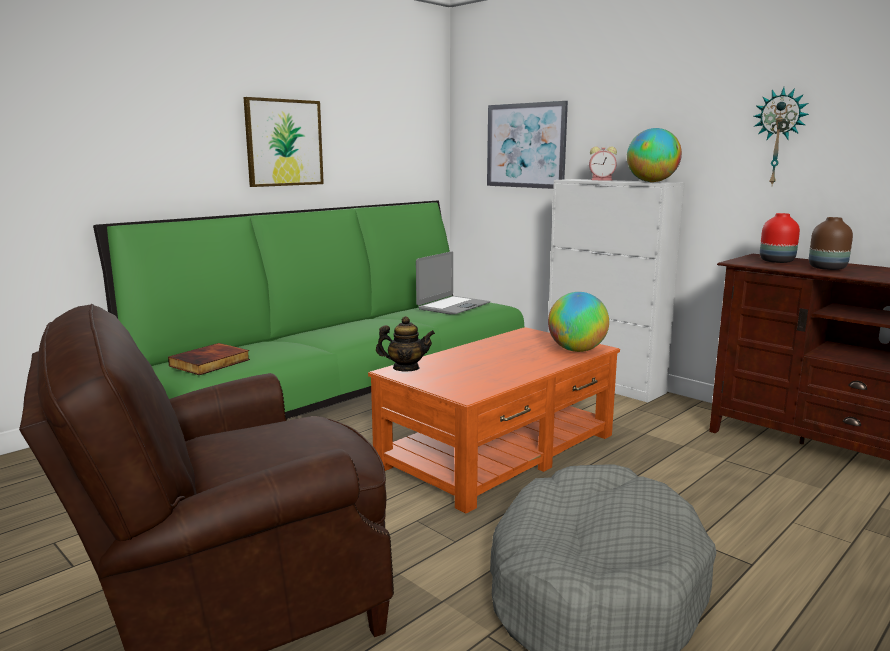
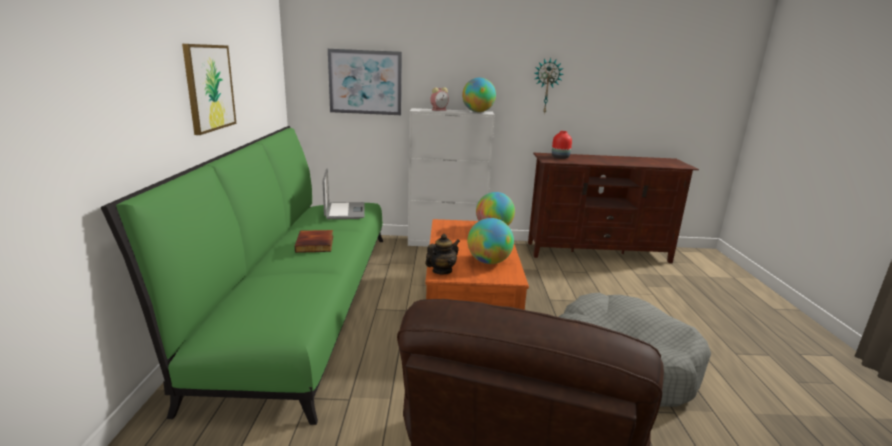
camera: 45 degrees left, 5 degrees up
book [168,343,250,375] -> book moved to [295,230,333,253]
brown vase [809,217,853,270] -> none
none -> globe [468,218,514,264]

